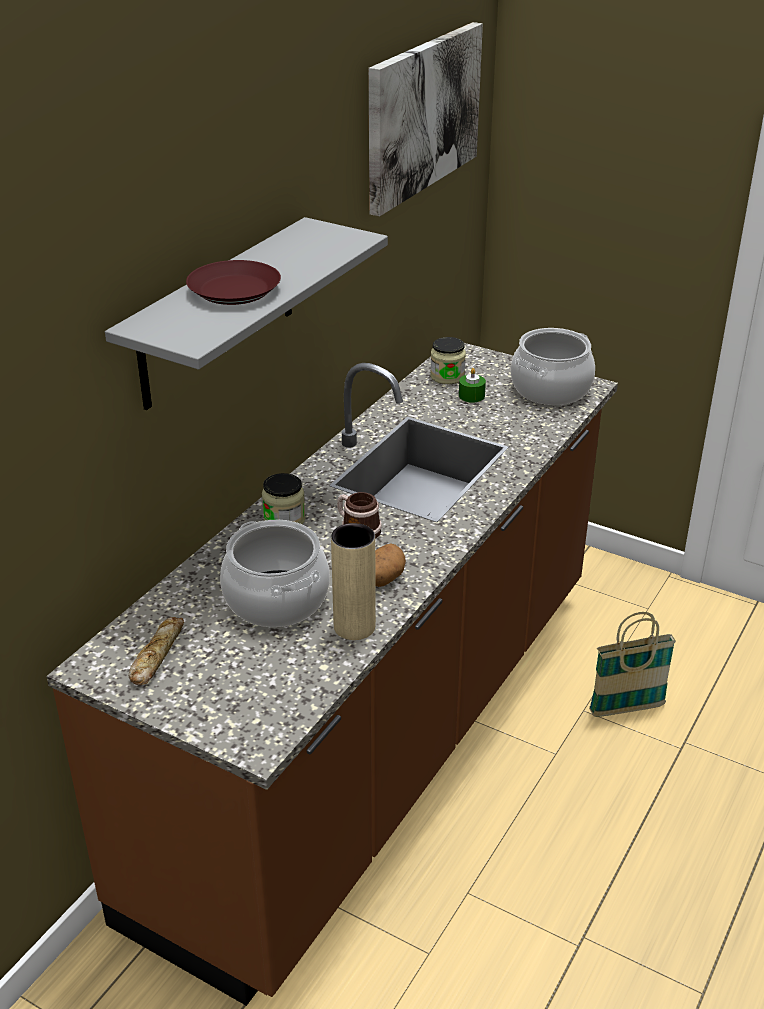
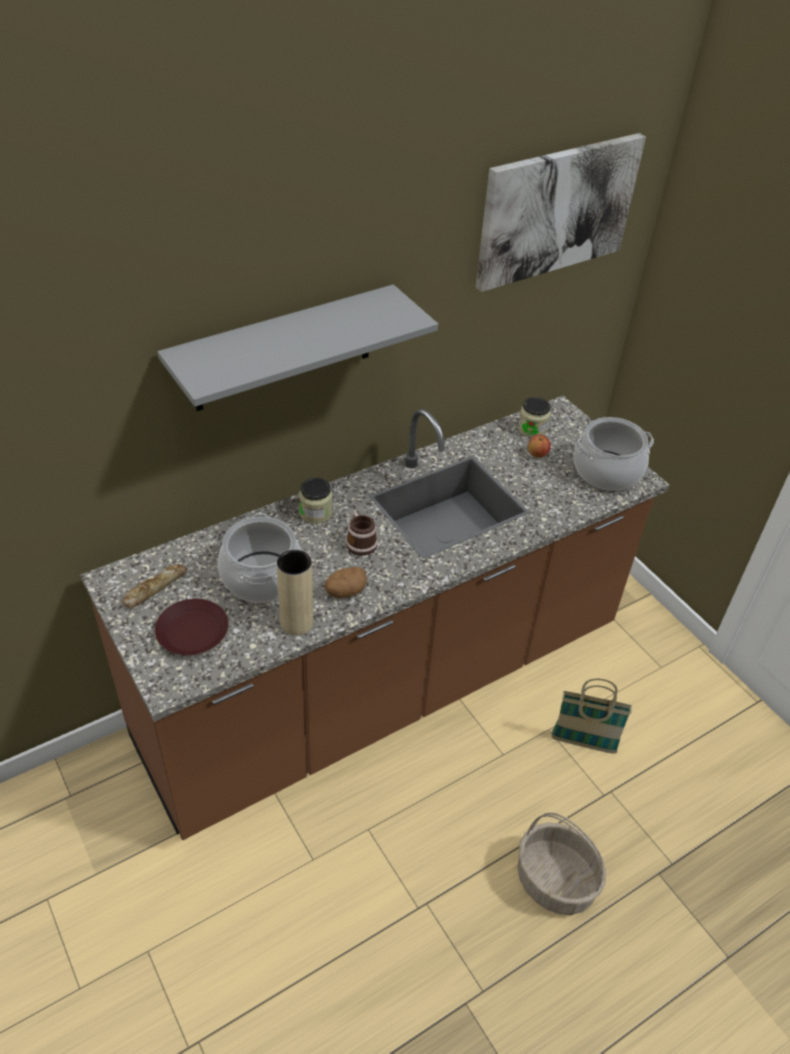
camera: 25 degrees right, 10 degrees up
brown plate [186,260,281,305] -> brown plate moved to [155,599,229,655]
green candle [459,368,486,403] -> apple [528,435,551,458]
none -> basket [517,812,606,915]

